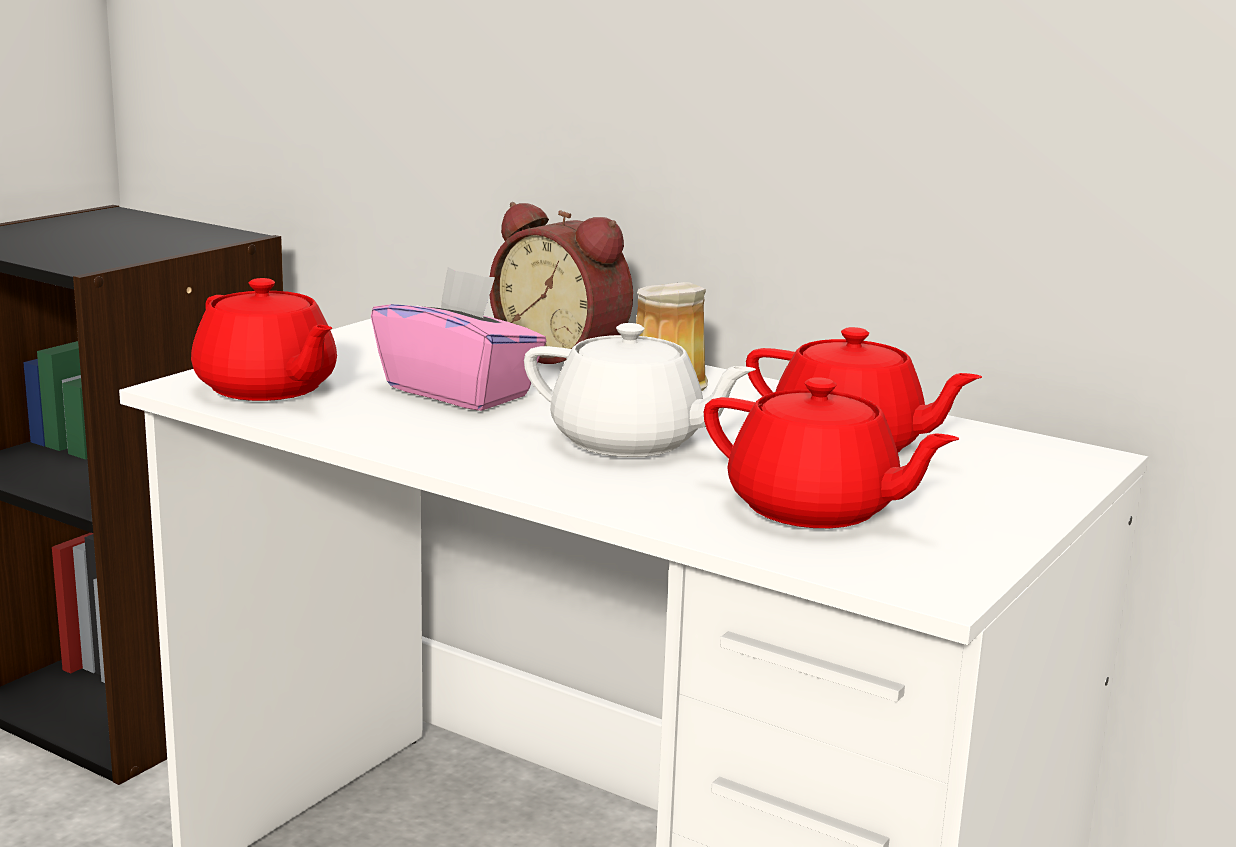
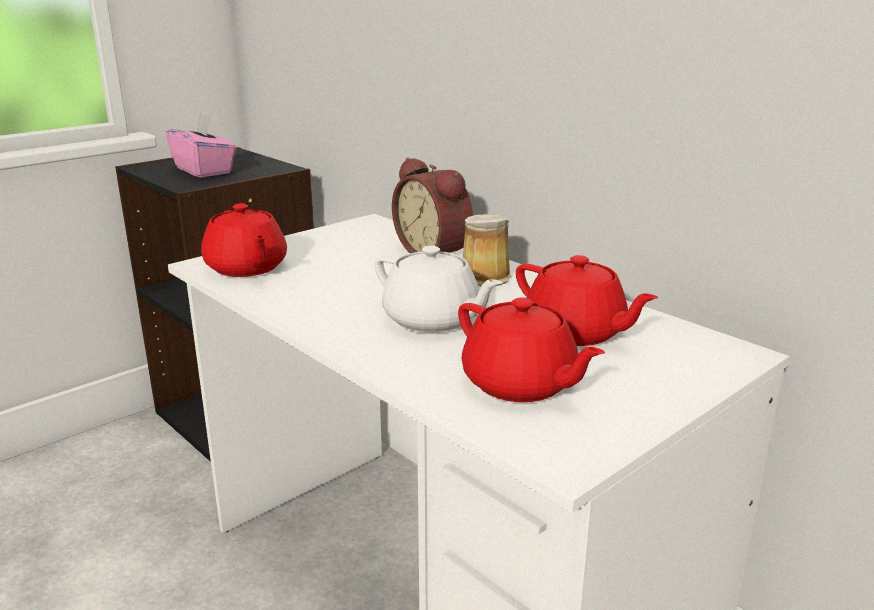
camera: 15 degrees right, 5 degrees up
pink tissue box [371,267,547,411] -> pink tissue box moved to [166,113,236,178]

